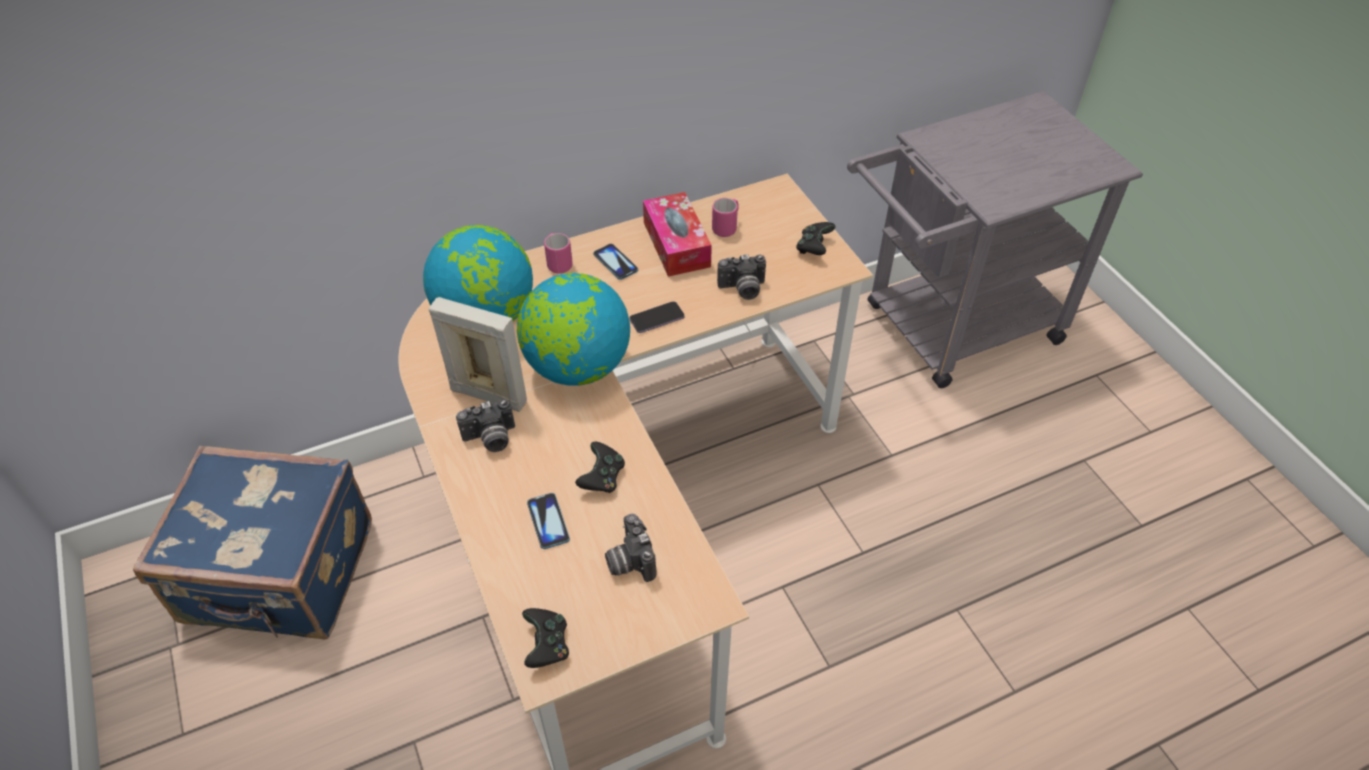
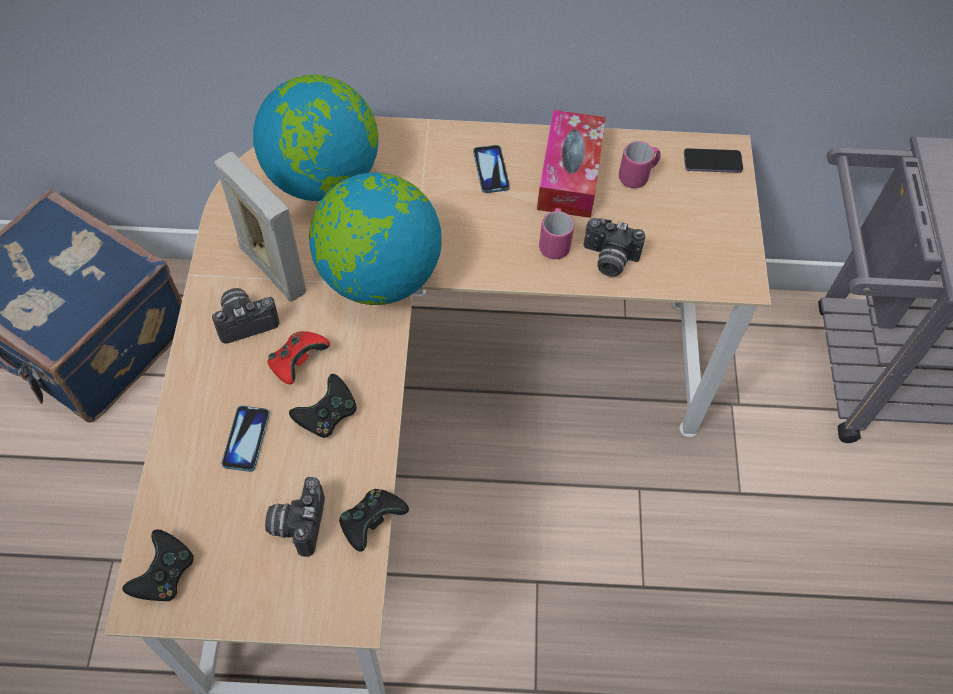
camera: 25 degrees right, 10 degrees up
camera [456,399,515,452] -> camera turned 150 degrees clockwise [212,288,279,344]
pink mug [544,233,573,274] -> pink mug moved to [539,208,574,259]
phone [630,301,685,333] -> phone moved to [684,148,743,173]
black game controller [796,222,835,255] -> black game controller moved to [339,489,409,552]
none -> red game controller [267,331,330,384]

